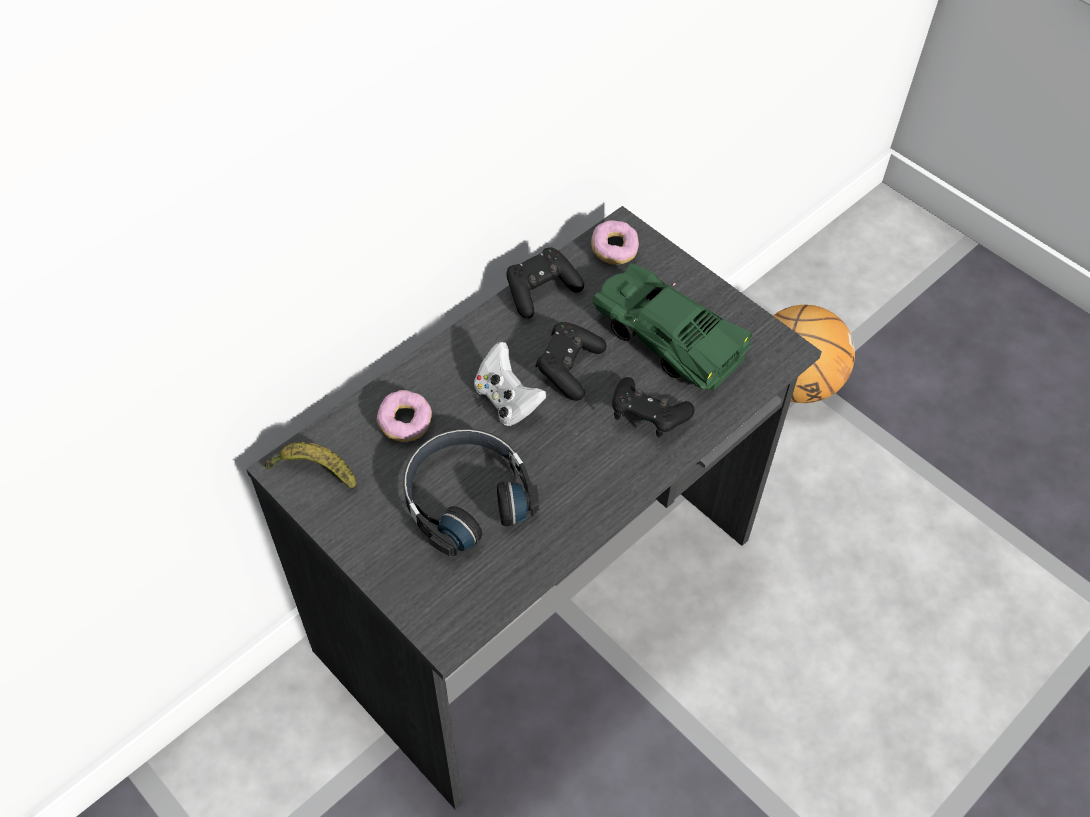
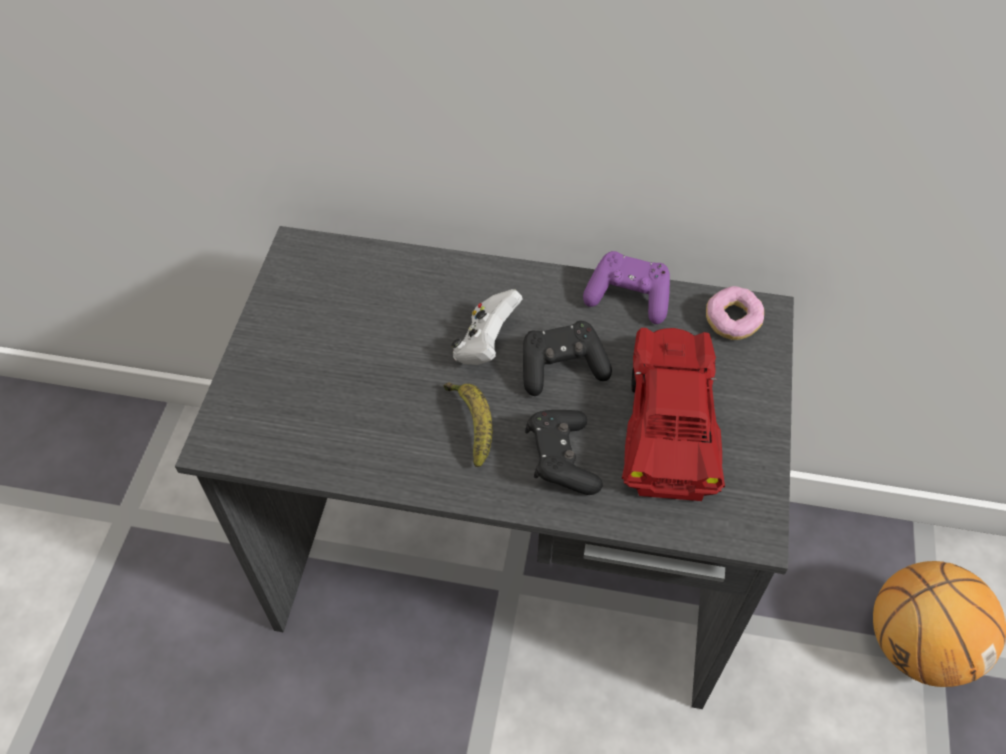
camera: 55 degrees right, 0 degrees up
banana [265,442,356,489] -> banana moved to [444,382,492,468]
donut [376,390,432,442] -> none
black headphones [403,429,539,556] -> none
black game controller [506,247,584,319] -> purple game controller [583,251,670,324]
green toy car [592,263,752,391] -> red toy car [622,328,725,501]

